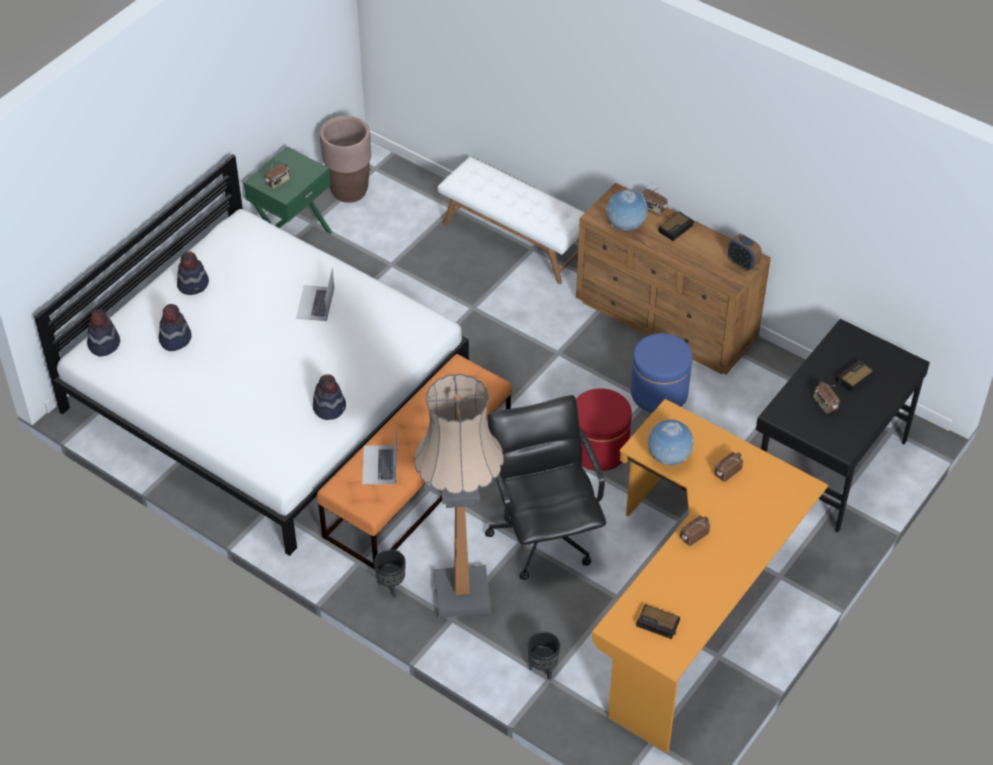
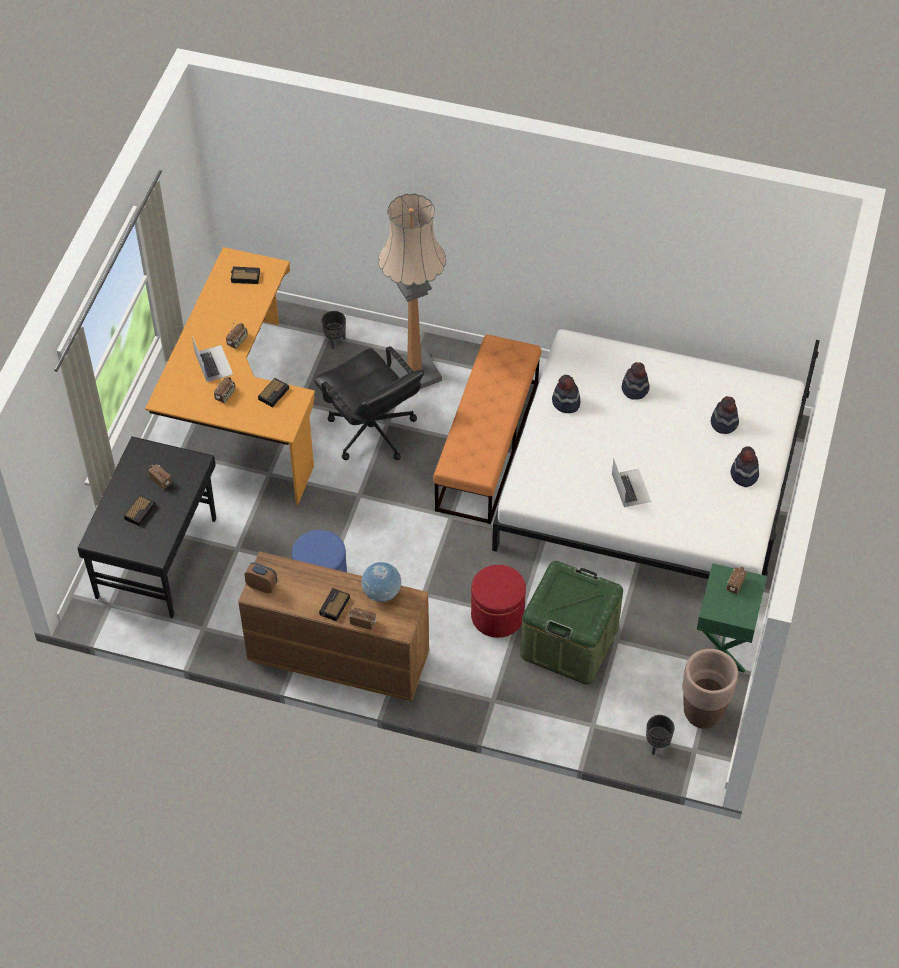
camera: 160 degrees right, 5 degrees up
hat [87,309,120,356] -> hat moved to [622,362,650,400]
laptop [362,425,397,485] -> laptop moved to [192,336,233,382]
black planter [374,549,405,597] -> black planter moved to [646,715,675,755]
white bench [438,157,584,284] -> none
red ottoman [576,389,632,471] -> red ottoman moved to [471,565,526,638]
globe [648,419,694,465] -> alarm clock [258,378,289,407]
none -> green storage box [520,561,623,684]

